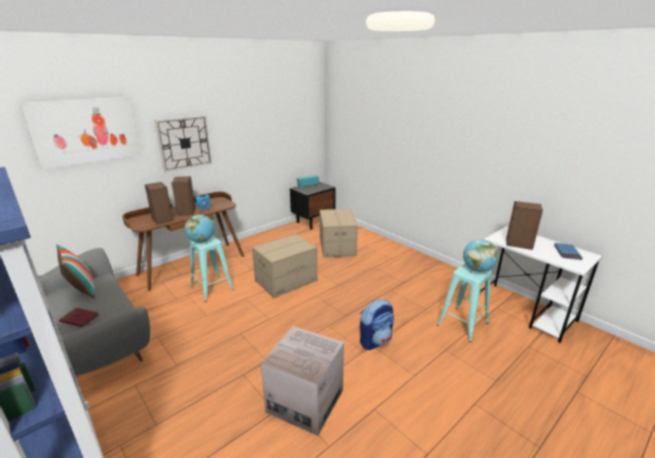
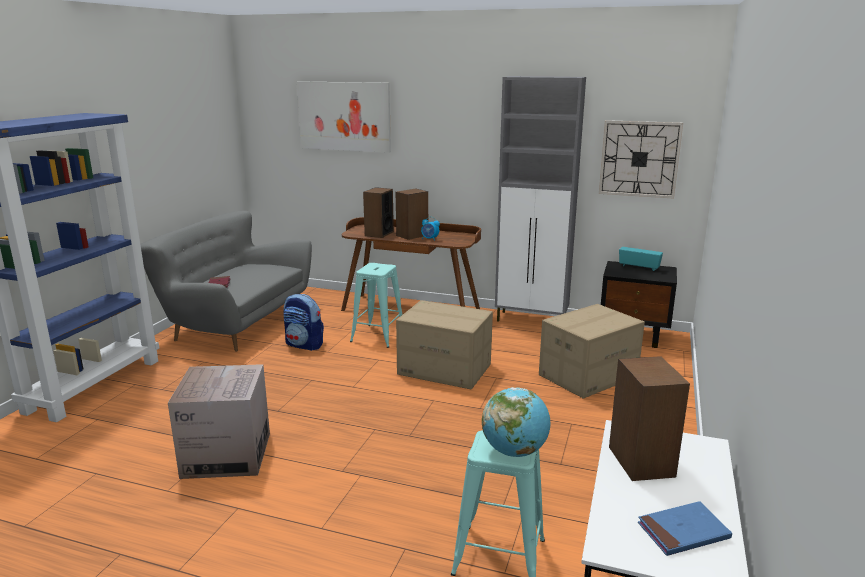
camera: 60 degrees right, 5 degrees down
pillow [57,244,95,298] -> none
wall clock [155,115,213,173] -> wall clock moved to [599,120,683,199]
globe [185,215,214,243] -> none
backpack [360,299,394,350] -> backpack moved to [283,294,324,351]
none -> grey cabinet [495,76,586,322]

